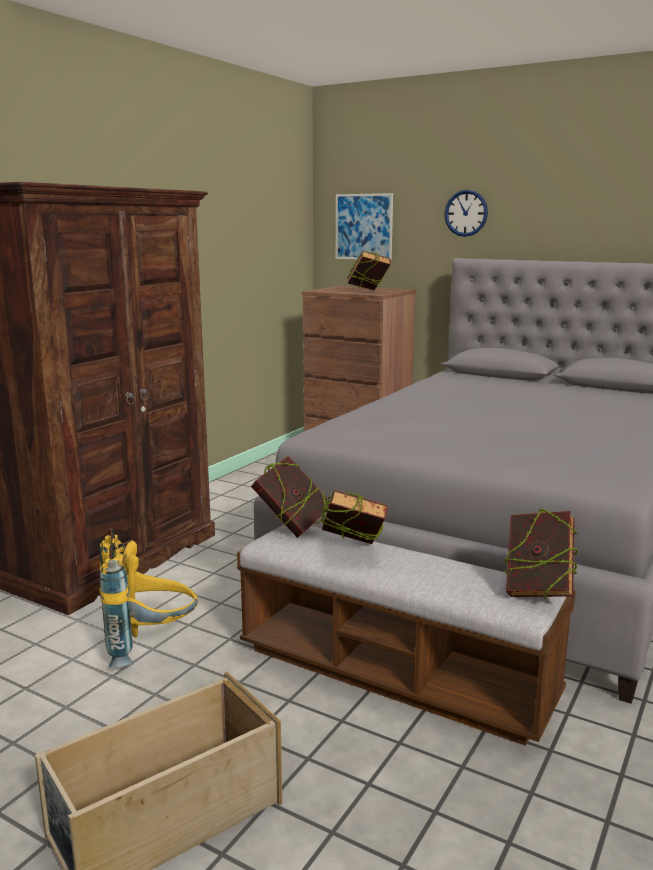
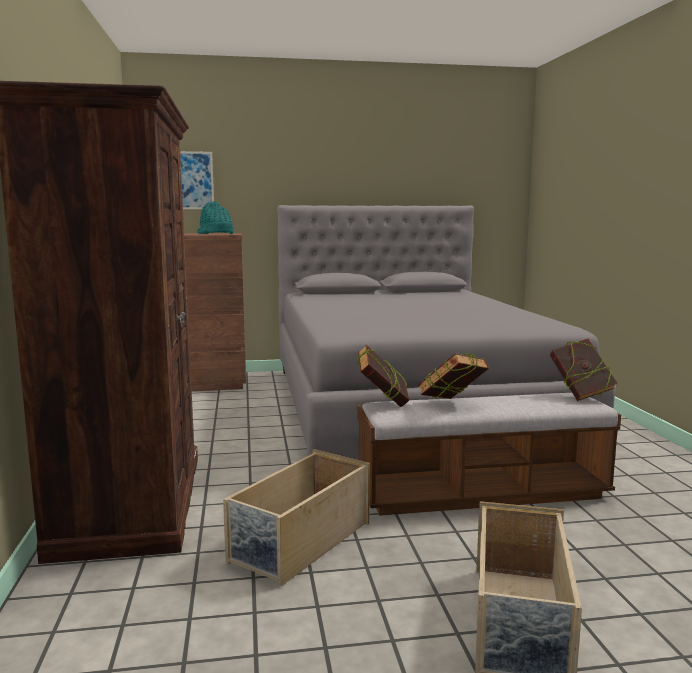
camera: 40 degrees left, 5 degrees down
yellow backpack [100,528,198,668] -> beige storage box [223,449,370,586]
book [347,251,391,290] -> turquoise hat [197,201,234,234]
wall clock [444,190,488,237] -> none

